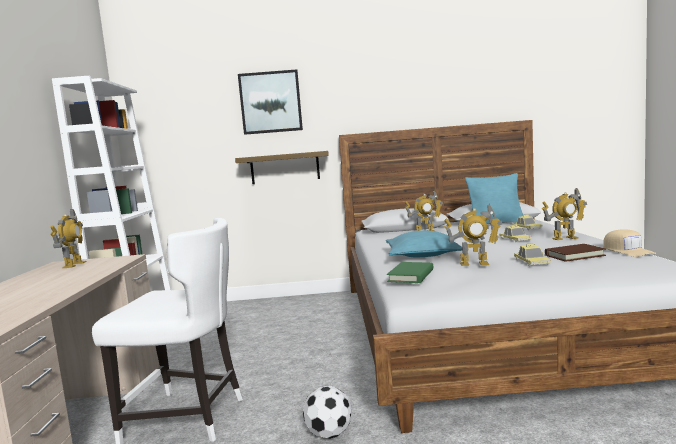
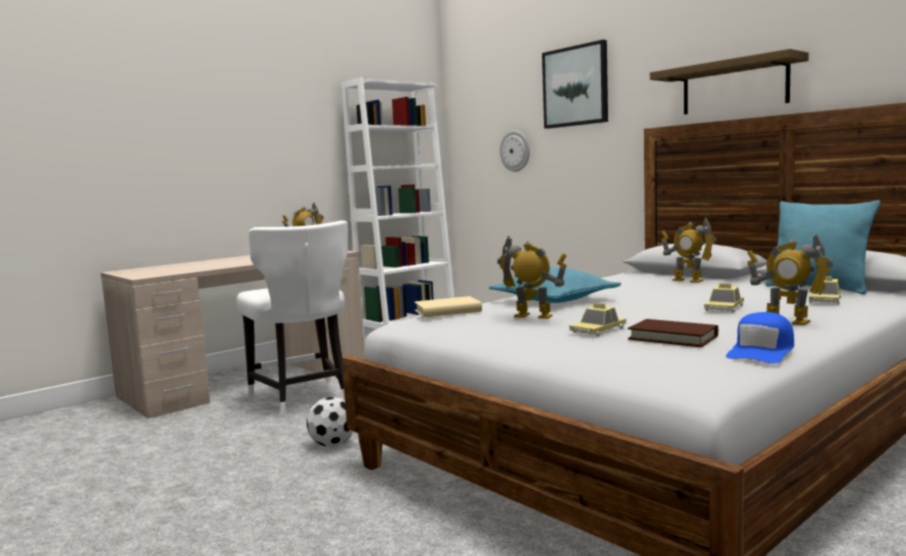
camera: 50 degrees right, 0 degrees up
shelf [235,151,329,184] -> shelf moved to [650,49,809,115]
green book [387,262,433,283] -> beige book [414,296,482,317]
toy robot [444,204,502,266] -> toy robot turned 150 degrees clockwise [497,236,567,319]
beige cap [603,229,657,257] -> blue cap [726,312,794,363]
none -> wall clock [500,130,530,172]

